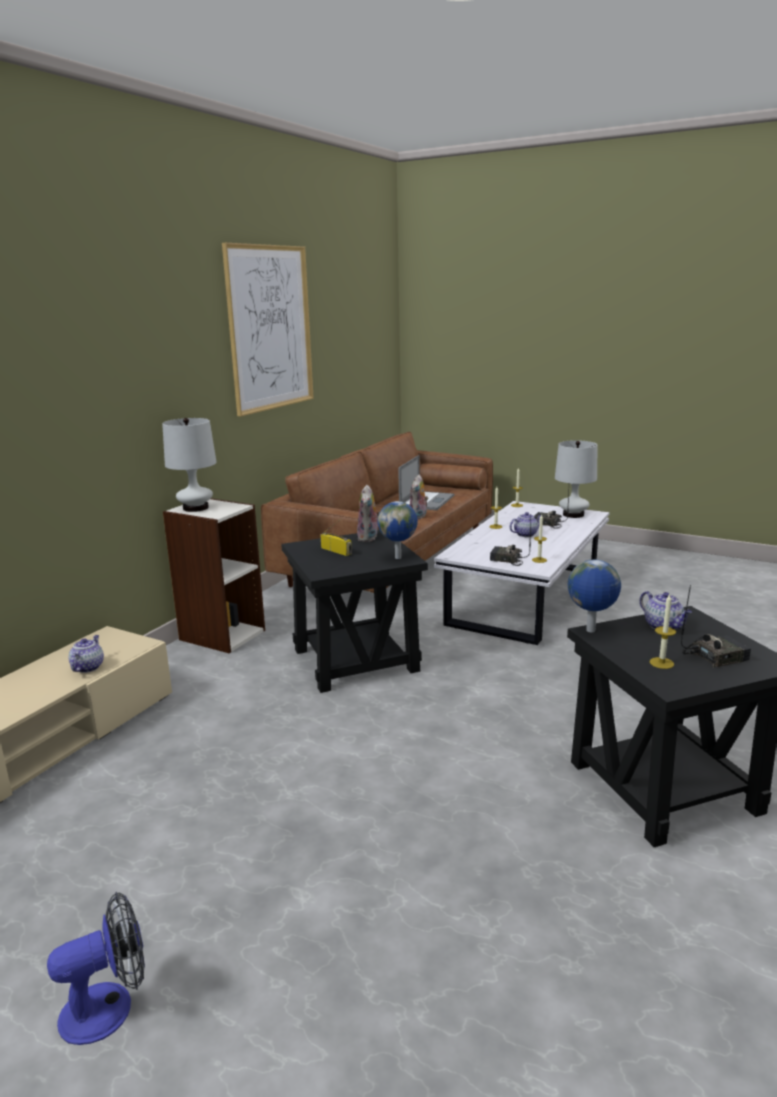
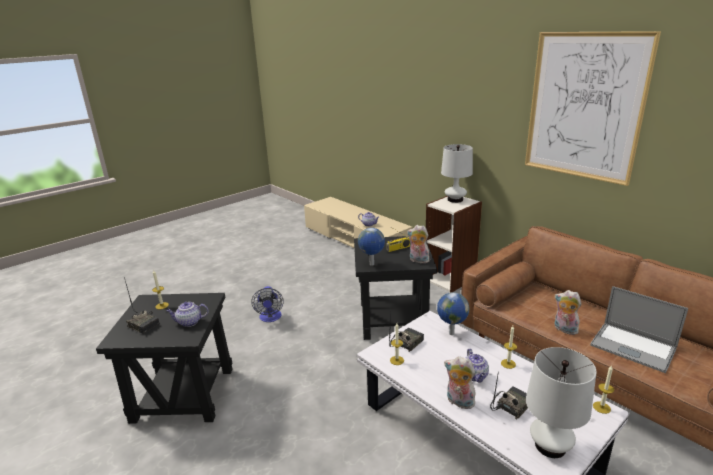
camera: 110 degrees right, 5 degrees up
fan [47,892,145,1045] -> fan moved to [251,286,284,322]
globe [568,559,621,632] -> globe moved to [437,292,469,335]
radio [681,585,751,667] -> radio turned 60 degrees counterclockwise [124,277,160,334]
none -> plush toy [444,356,476,409]

